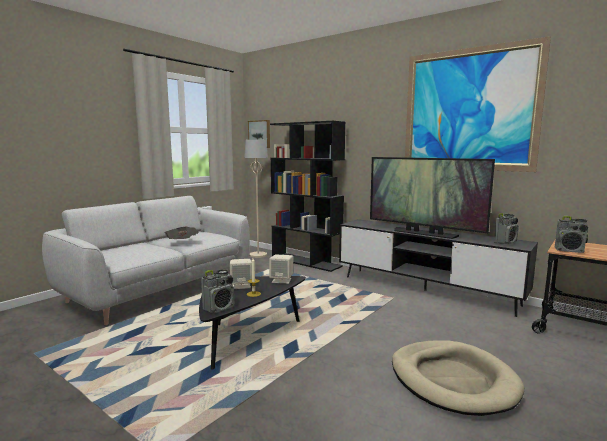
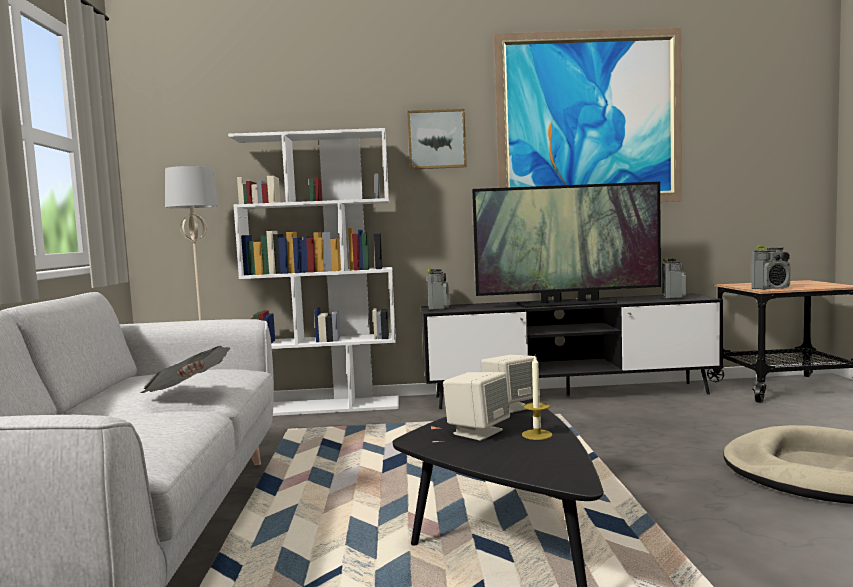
camera: 40 degrees left, 5 degrees down
radio [201,269,234,313] -> radio moved to [427,268,449,310]
picture [248,120,270,148] -> picture moved to [407,109,467,170]
black bookcase [270,121,345,272] -> white bookcase [228,128,399,416]

